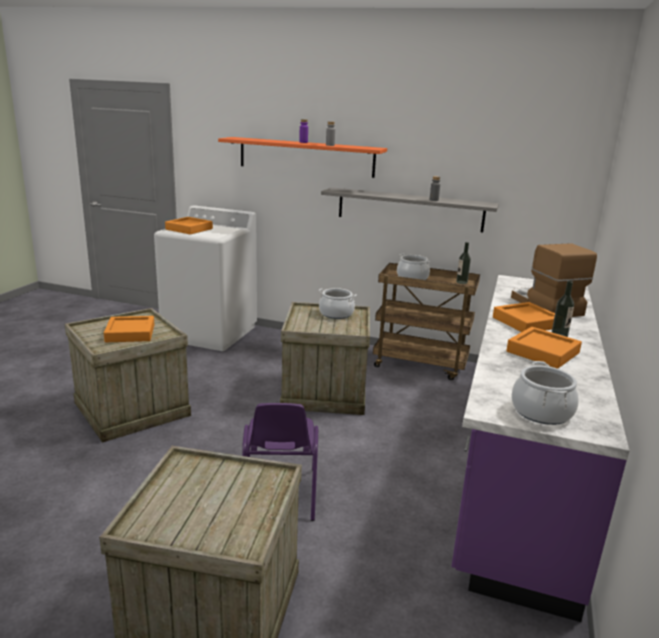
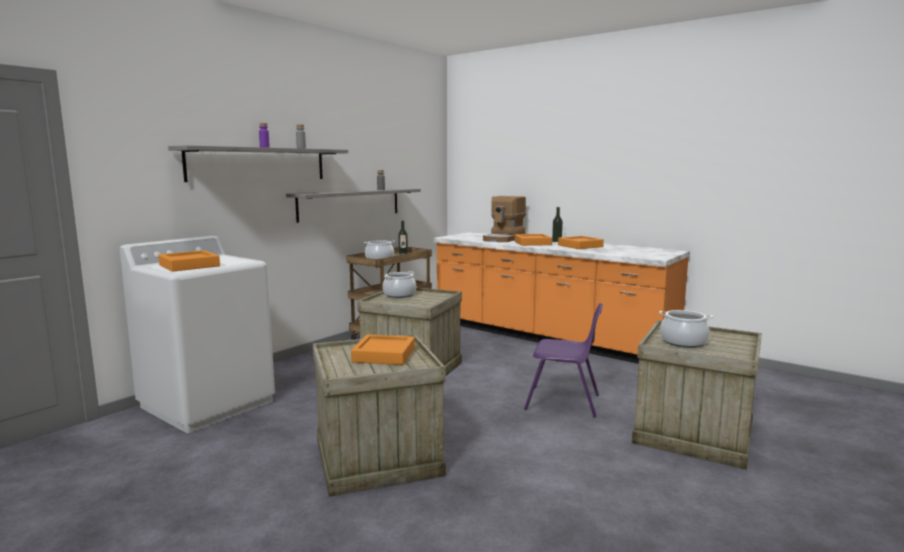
camera: 70 degrees left, 10 degrees down
orange shelf [218,137,387,178] -> grey shelf [168,145,348,182]
purple counter [451,275,630,622] -> orange counter [434,232,690,364]
coffee machine [511,243,597,317] -> coffee machine turned 60 degrees counterclockwise [483,196,526,242]
cooking pot [511,361,579,425] -> cooking pot moved to [659,310,713,348]

